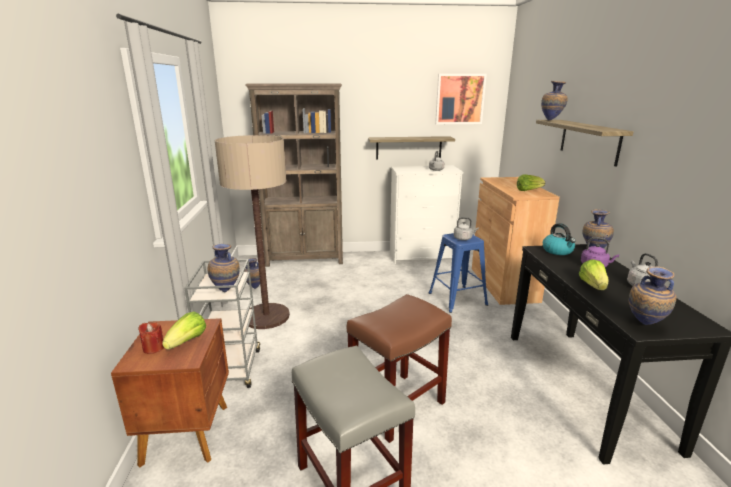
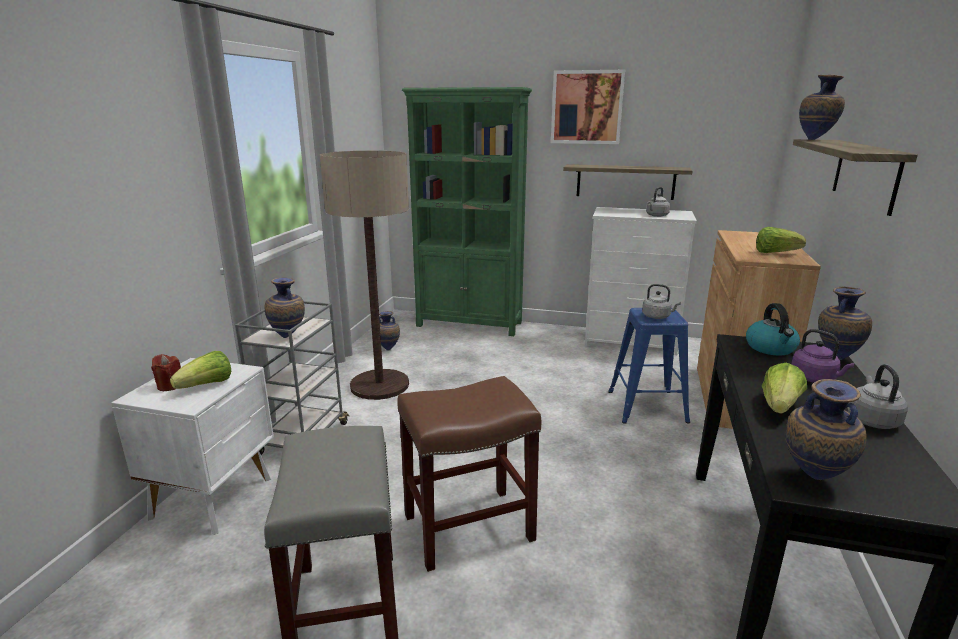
camera: 20 degrees right, 0 degrees up
brown nightstand [111,318,229,468] -> white nightstand [111,358,274,535]
brown bookcase [245,83,343,267] -> green bookcase [402,87,532,336]
picture [435,74,487,124] -> picture moved to [551,70,625,144]

